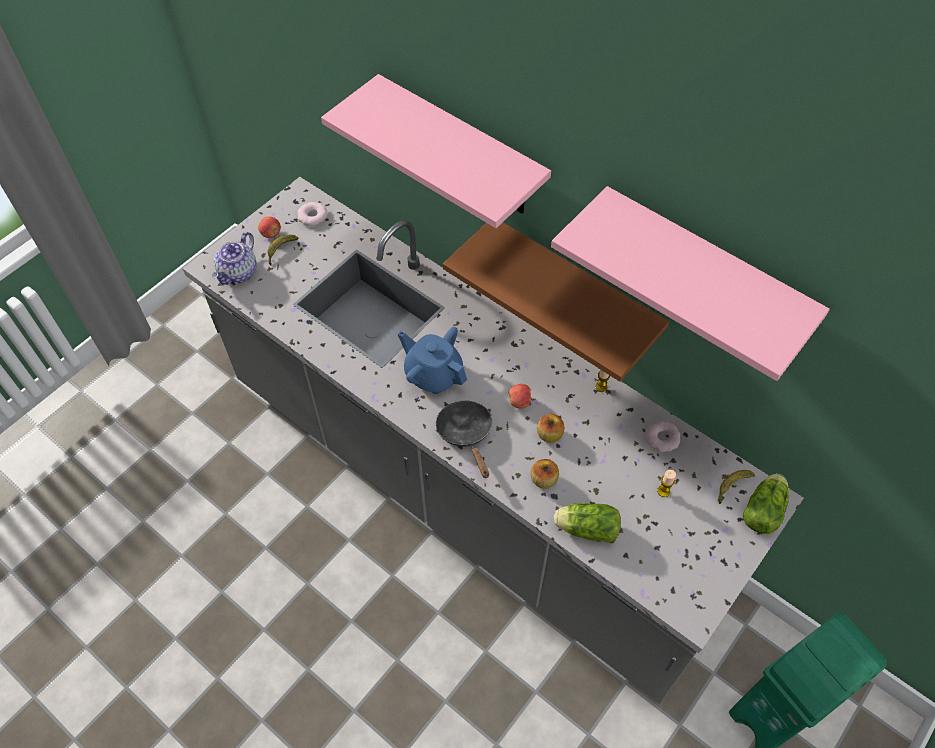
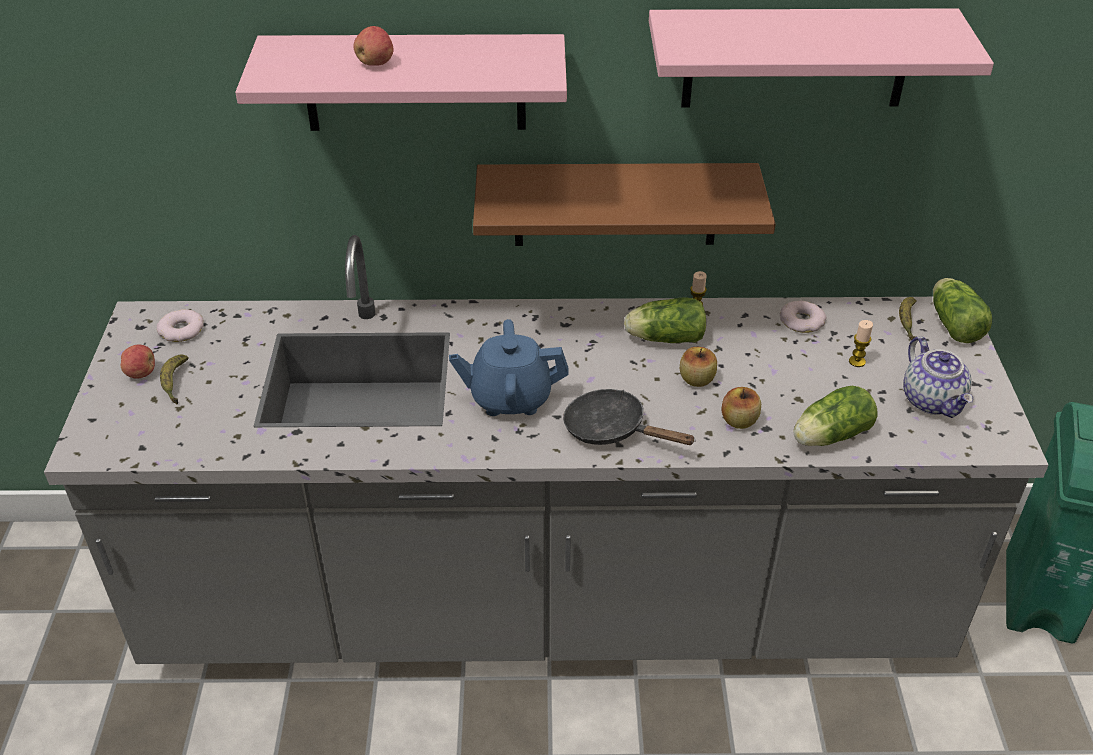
camera: 40 degrees left, 15 degrees down
teapot [212,232,257,285] -> teapot moved to [903,336,973,418]
apple [509,384,532,409] -> apple moved to [354,26,394,66]
none -> lettuce [624,297,706,343]

